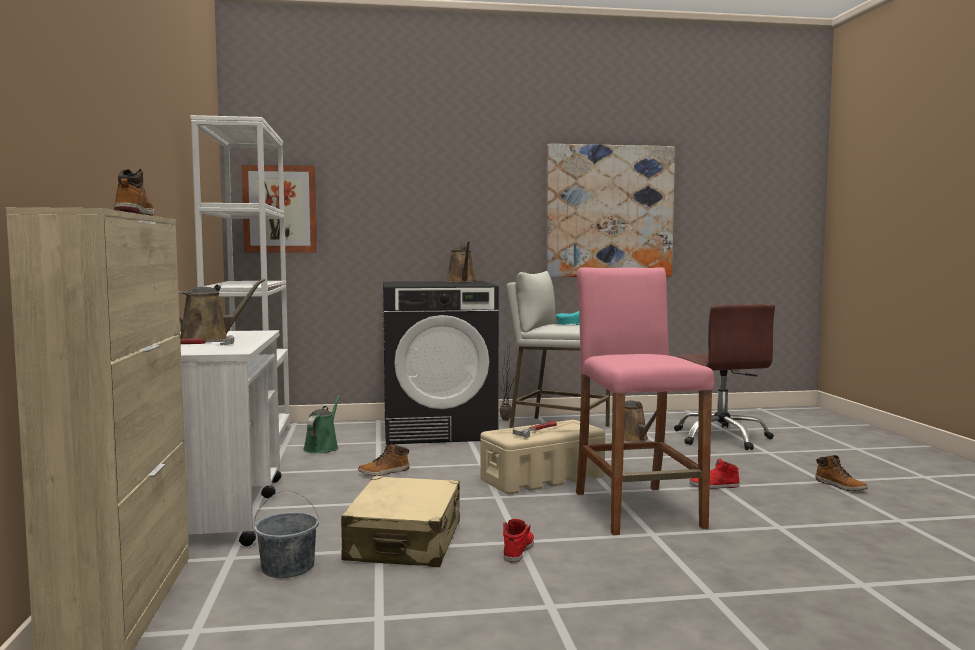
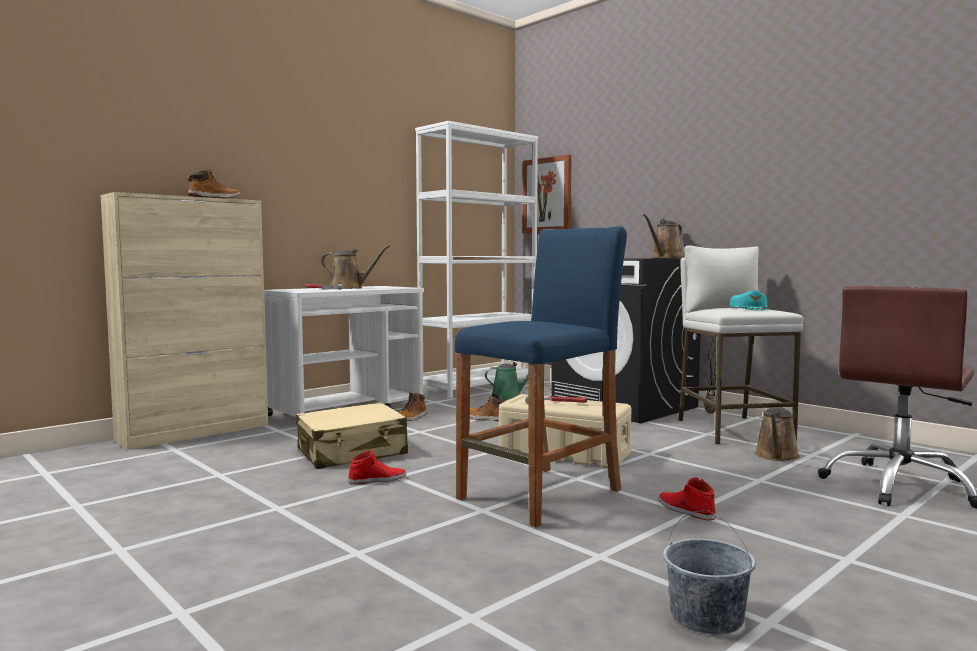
camera: 55 degrees right, 0 degrees up
grey bucket [254,490,319,578] -> grey bucket moved to [663,510,756,635]
picture [546,144,675,277] -> none
pink stool [576,267,714,535] -> blue stool [455,226,627,527]
boot [816,455,868,491] -> boot moved to [399,392,427,421]

